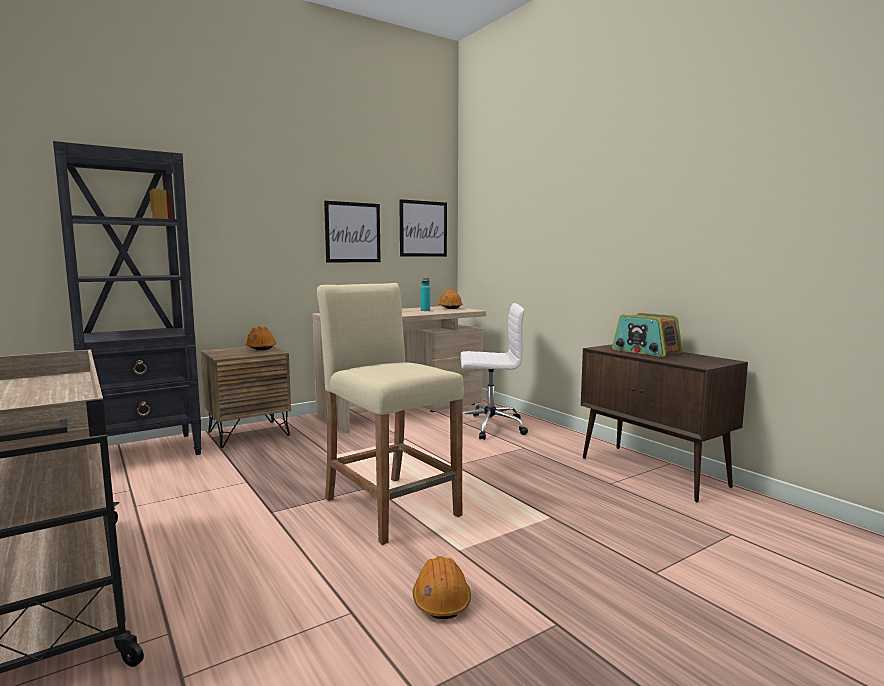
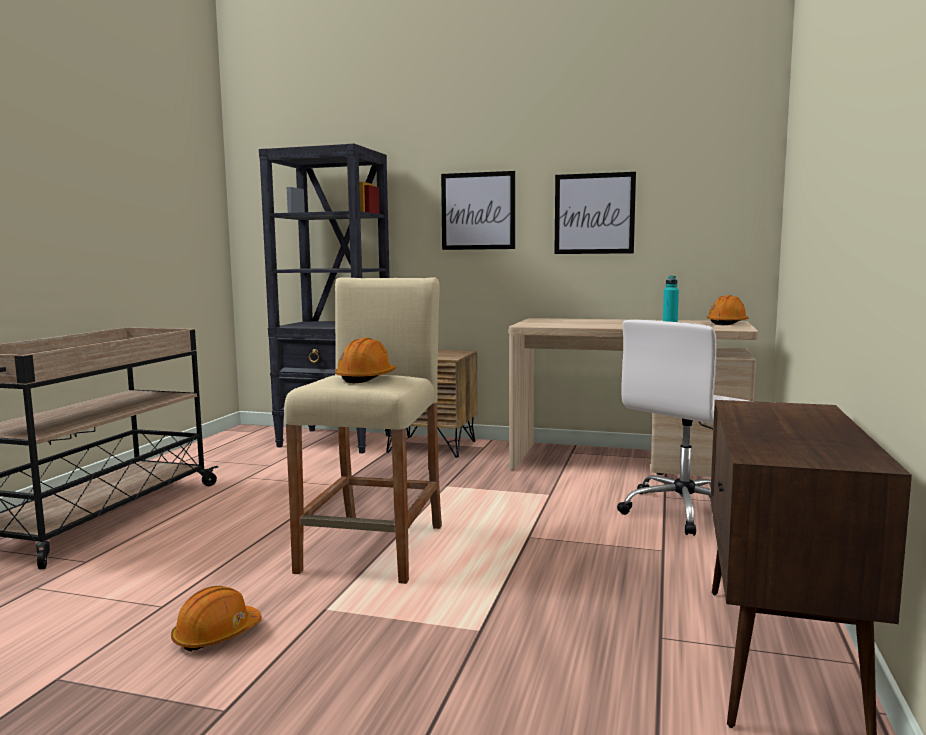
camera: 50 degrees right, 0 degrees up
orange hard hat [245,326,277,351] -> orange hard hat moved to [335,337,396,383]
picture [399,199,447,257] -> picture moved to [441,171,515,250]
white office chair [460,303,528,440] -> white office chair turned 90 degrees clockwise [617,320,749,536]
radio [612,313,682,357] -> none

